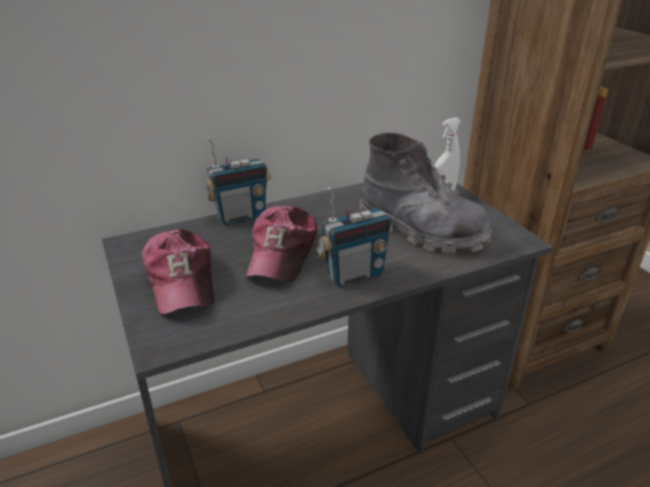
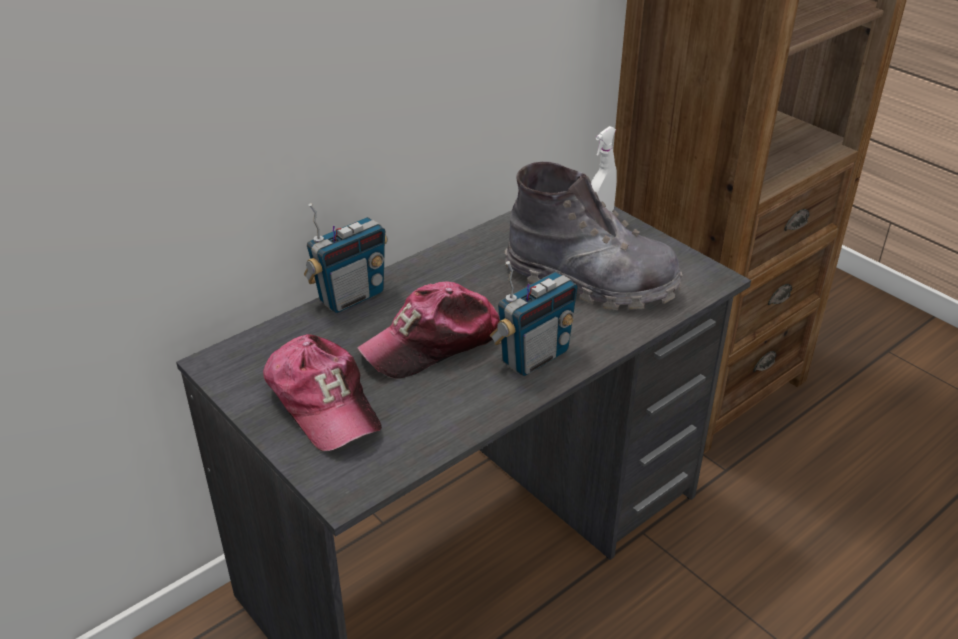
camera: 15 degrees left, 5 degrees up
cap [246,206,318,282] -> cap turned 60 degrees clockwise [357,281,500,379]

